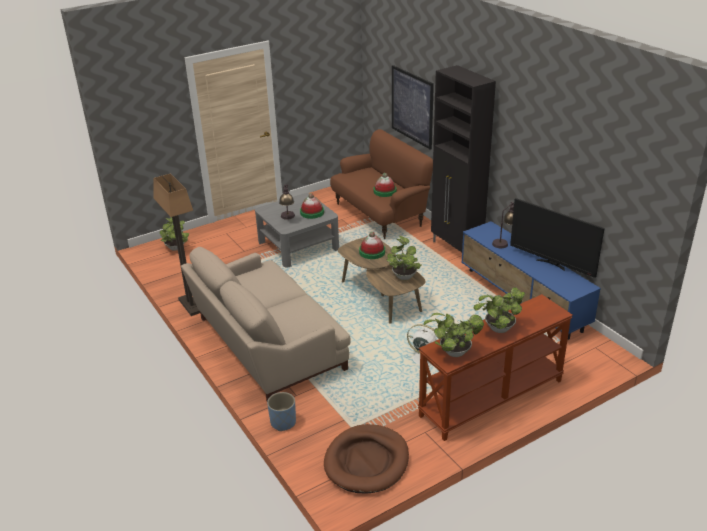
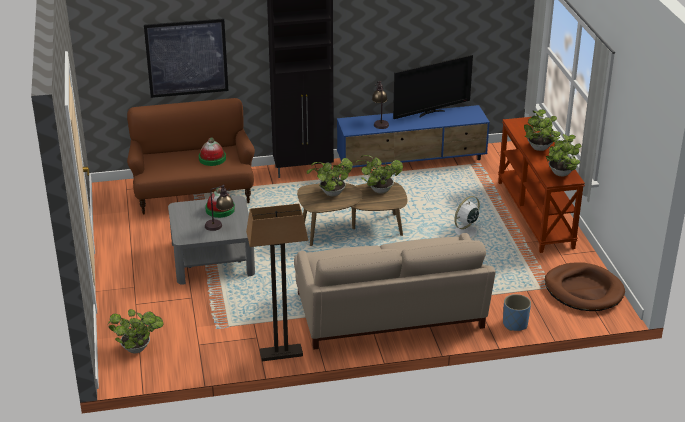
camera: 70 degrees left, 0 degrees up
hat [359,232,385,259] -> potted plant [307,158,353,196]

